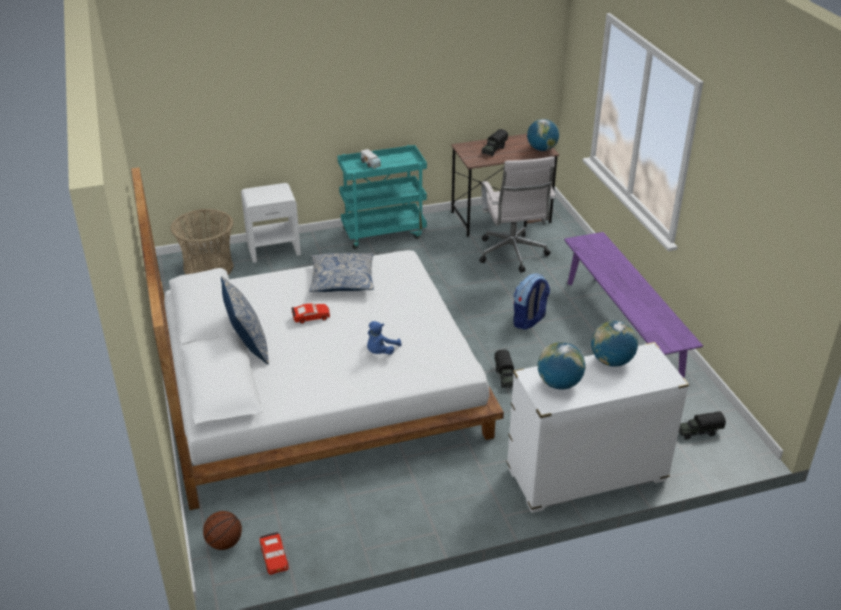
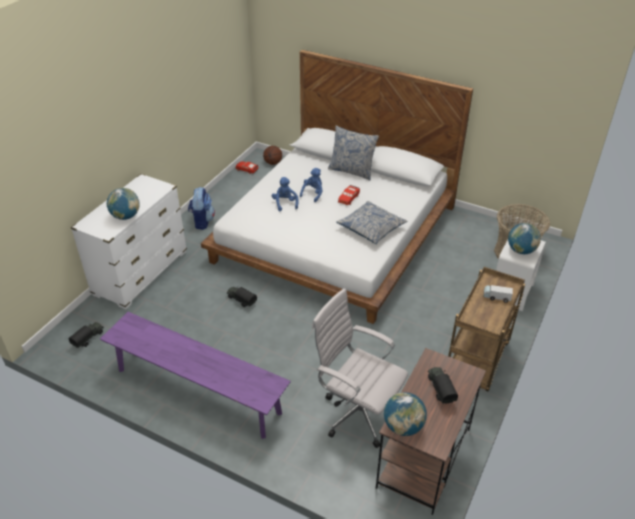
camera: 135 degrees right, 5 degrees up
turquoise cart [337,145,427,249] -> brown cart [448,267,525,391]
backpack [513,273,550,330] -> backpack moved to [188,187,215,230]
globe [538,342,586,390] -> globe moved to [508,223,541,254]
none -> blue plush toy [300,168,323,202]

